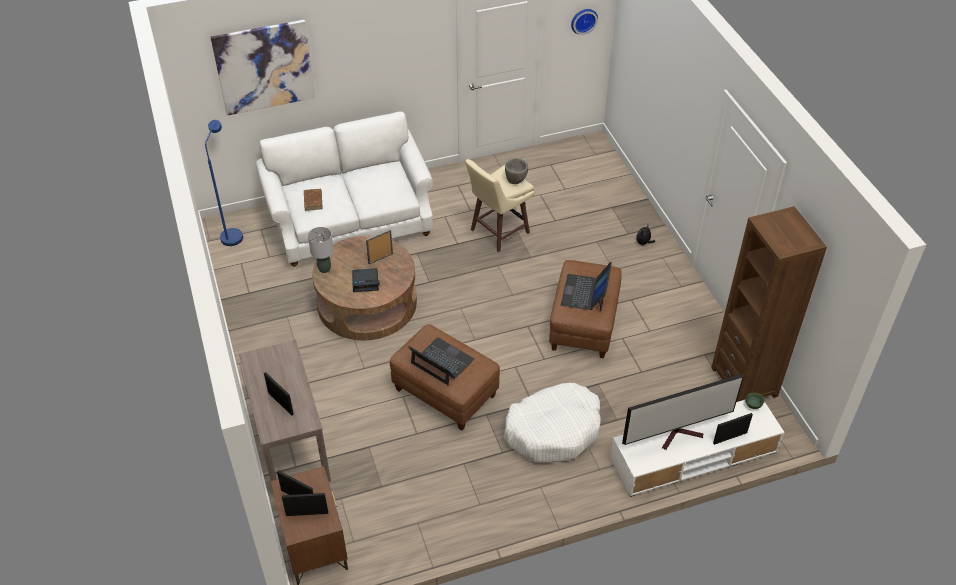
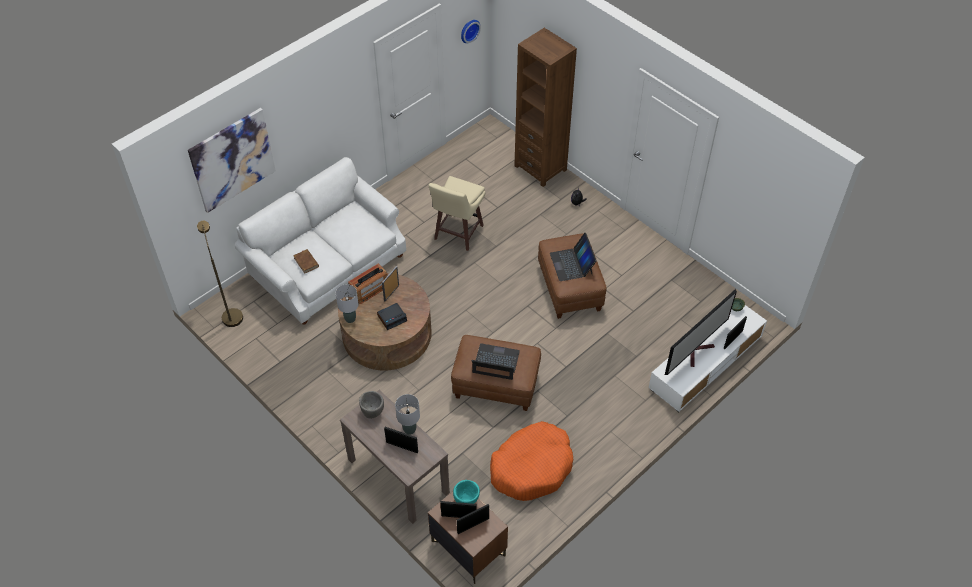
camera: 25 degrees left, 5 degrees up
blue floor lamp [205,120,243,246] -> brown floor lamp [197,221,243,327]
white dog bed [503,383,601,463] -> none
grey bowl [505,158,528,184] -> grey bowl moved to [359,391,384,419]
brown bookcase [711,206,827,402] -> brown bookcase moved to [514,28,577,187]
none -> radio [348,263,388,304]
none -> grey table lamp [395,394,420,435]
none -> turquoise bowl [453,480,480,504]
none -> orange dog bed [490,421,573,501]

